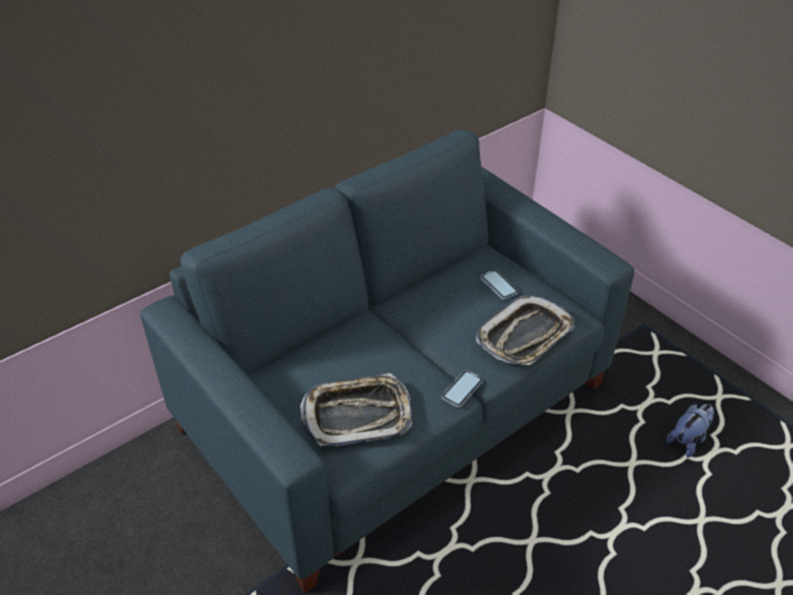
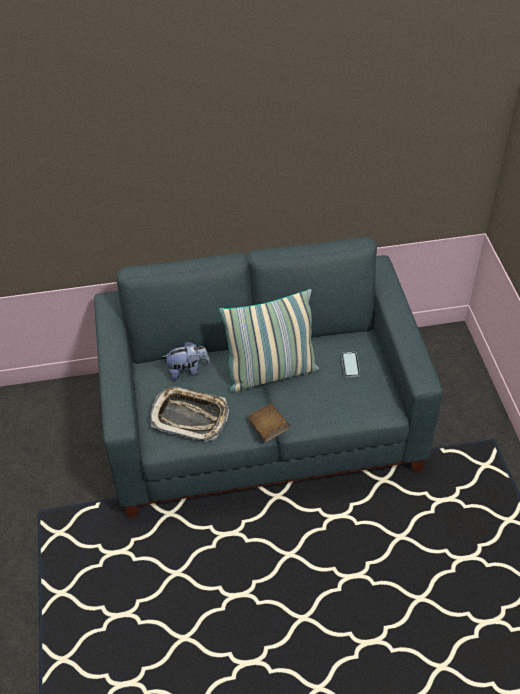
camera: 30 degrees right, 5 degrees up
phone [442,370,483,408] -> brown book [247,404,290,442]
tray [476,295,574,365] -> none
plush toy [666,404,714,457] -> plush toy moved to [163,341,210,381]
none -> pillow [219,289,319,393]

